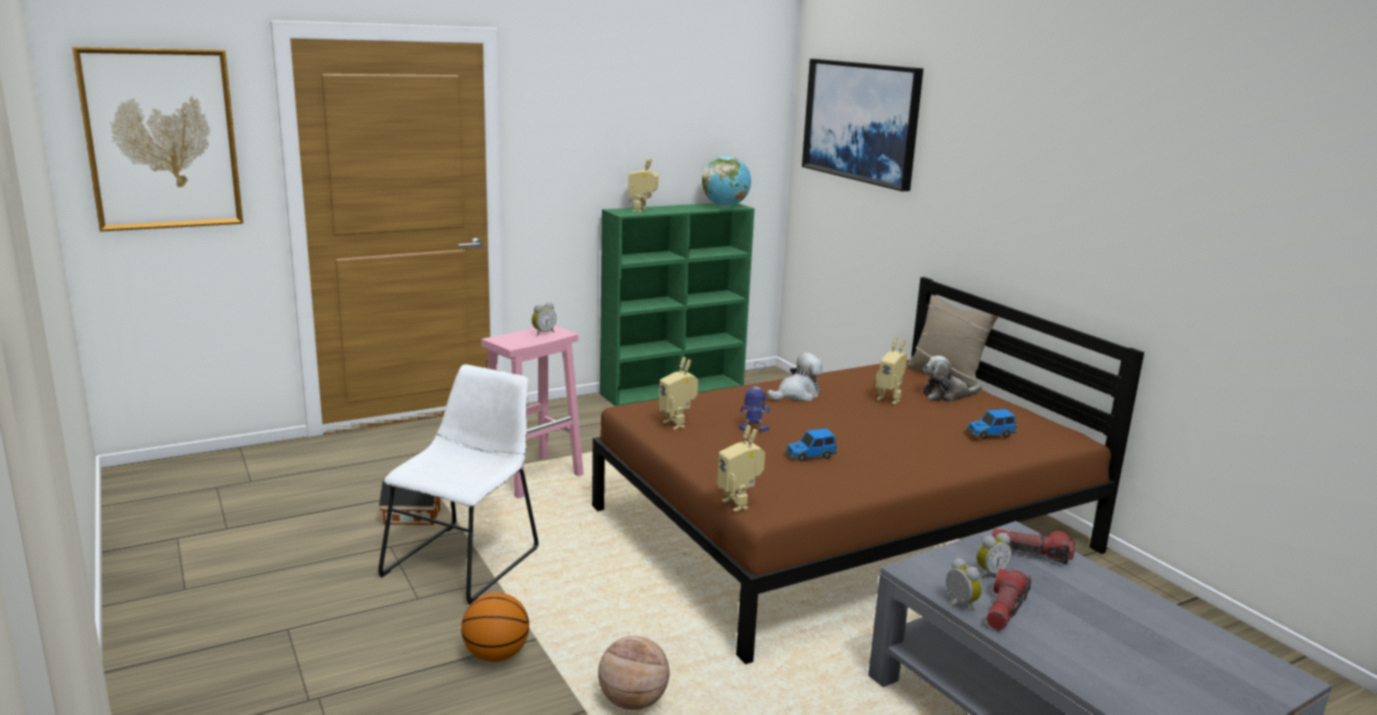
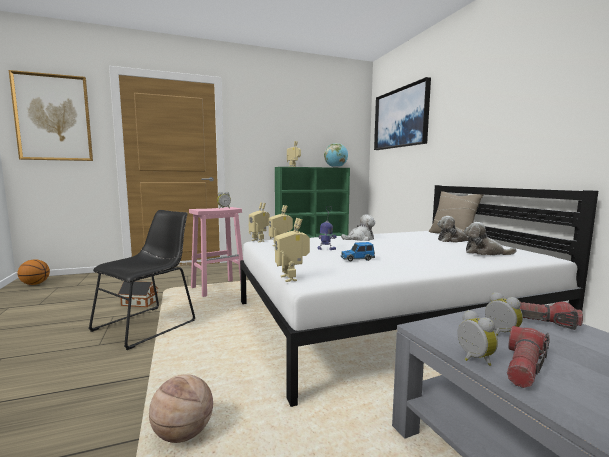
camera: 10 degrees right, 10 degrees down
white chair [378,364,539,605] -> black chair [89,210,196,350]
basketball [461,593,529,662] -> basketball moved to [17,259,50,285]
brown bed [592,277,1144,664] -> white bed [240,185,598,407]
toy robot [875,337,907,404] -> toy robot moved to [249,202,270,242]
toy car [966,409,1017,439] -> plush toy [464,222,517,255]
alarm clock [976,533,1012,578] -> alarm clock turned 105 degrees counterclockwise [485,292,523,335]

